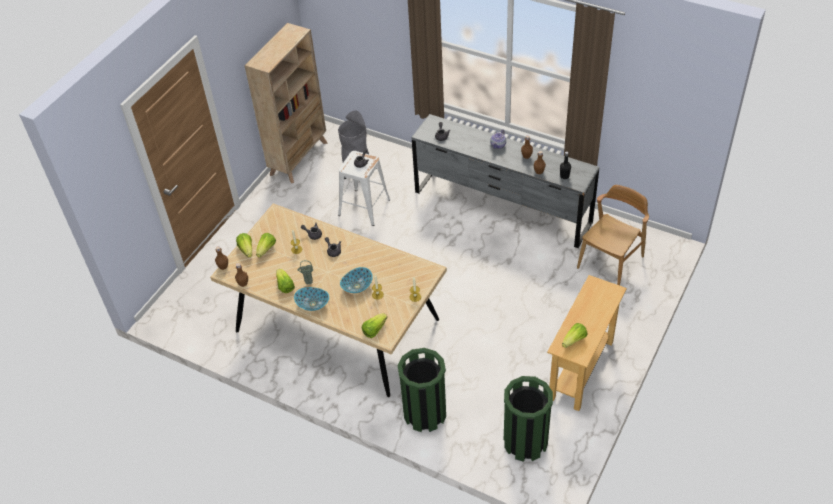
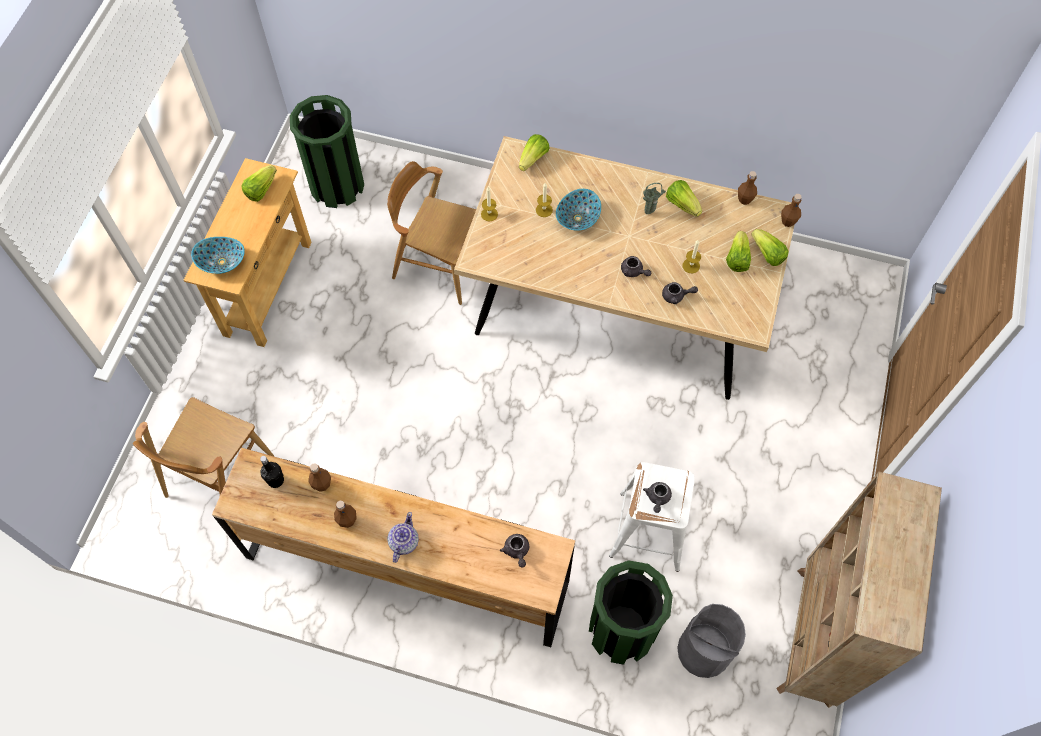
camera: 165 degrees right, 15 degrees up
bowl [294,287,329,311] -> bowl moved to [191,237,245,274]
green trash can [398,348,446,432] -> green trash can moved to [589,560,673,665]
grey dresser [411,114,600,248] -> brown dresser [212,448,575,647]
none -> brown chair [387,161,476,305]

